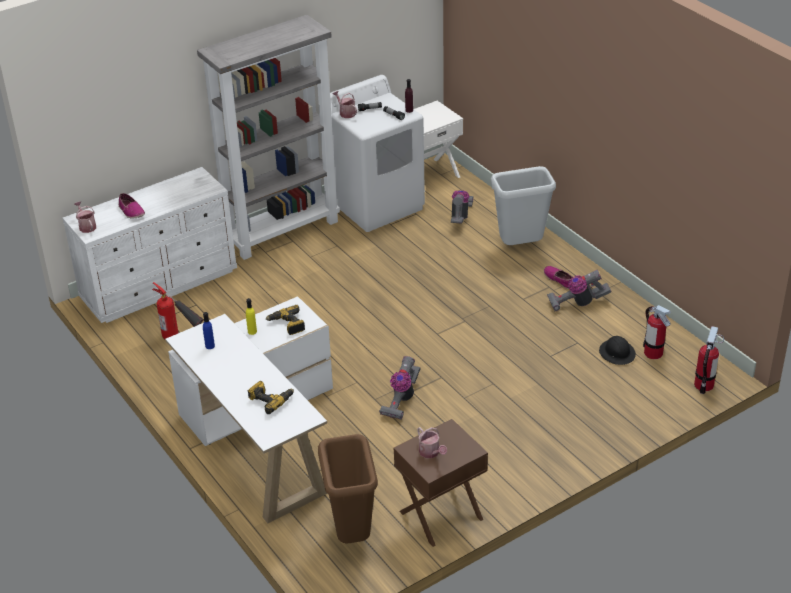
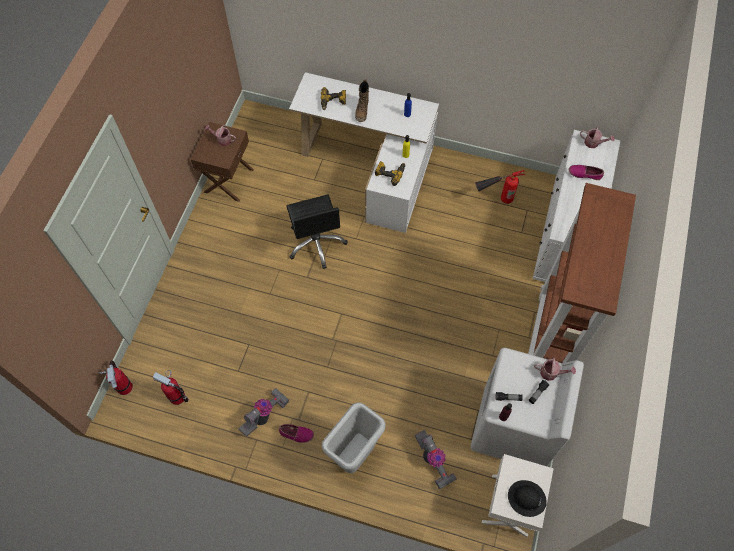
camera: 140 degrees right, 25 degrees up
grey bookcase [197,15,340,260] -> brown bookcase [528,183,636,363]
brown trash can [318,434,378,543] -> none
vacuum cleaner [379,356,420,420] -> black office chair [287,194,347,269]
black hard hat [599,336,636,365] -> black hard hat moved to [508,480,547,517]
none -> boot [355,79,369,122]

